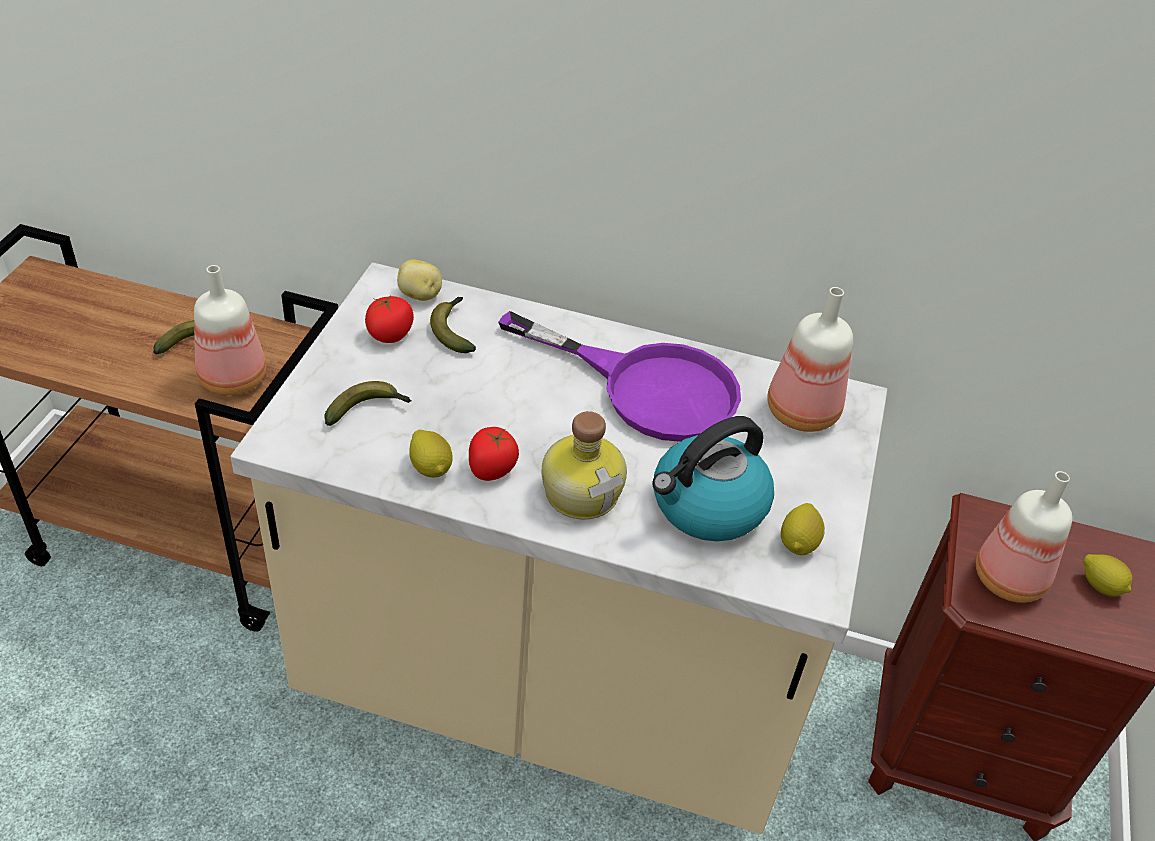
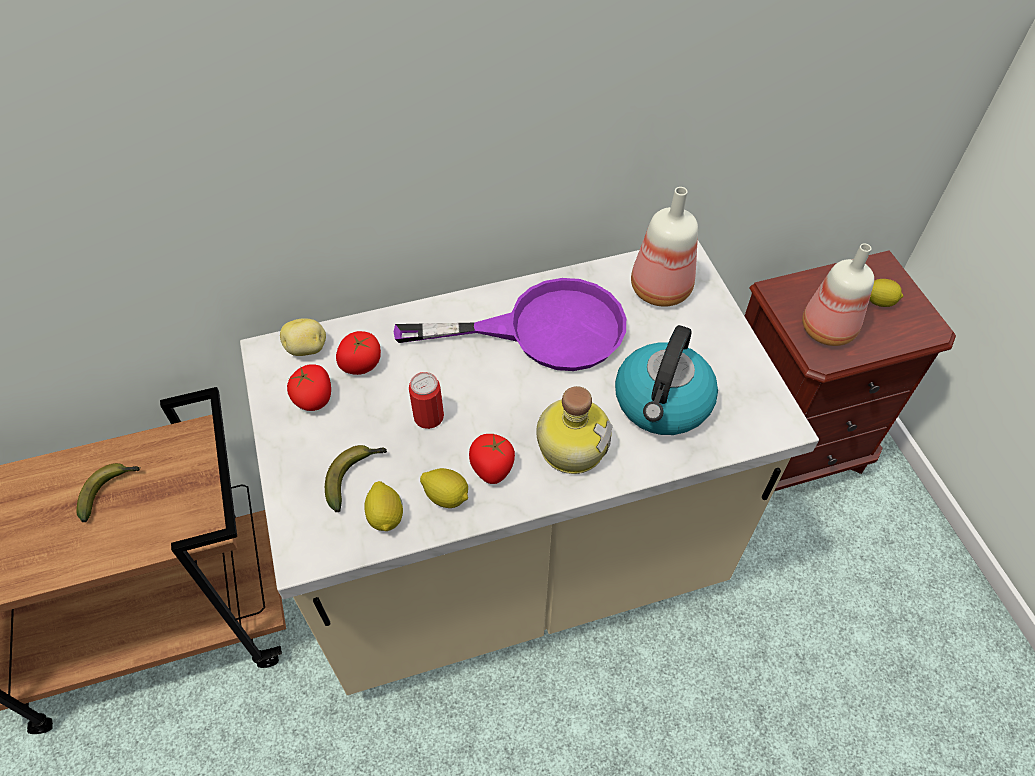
camera: 30 degrees left, 10 degrees up
bottle [194,265,266,396] -> none
banana [430,297,476,353] -> tomato [336,331,381,375]
lemon [781,503,825,555] -> lemon moved to [364,481,403,531]
none -> can [409,372,444,429]

